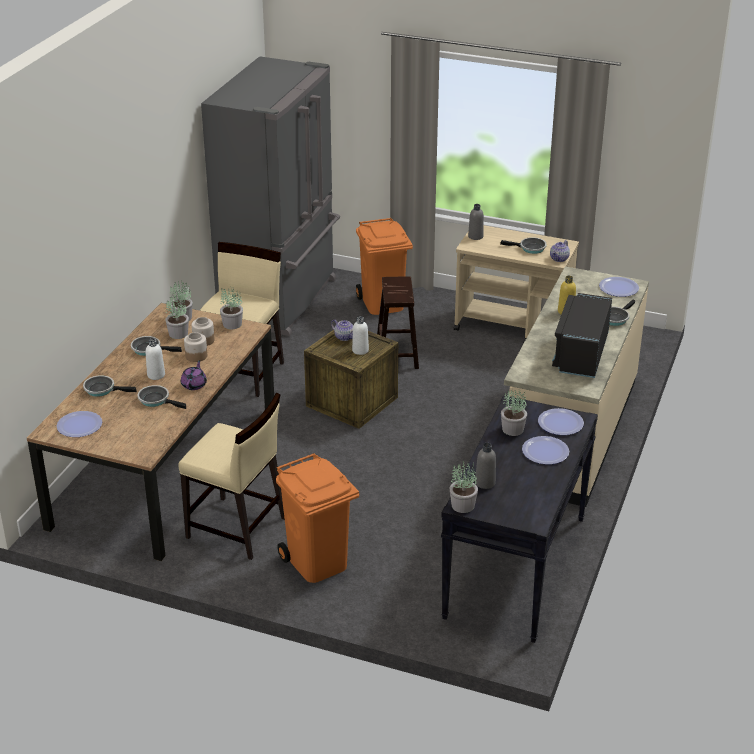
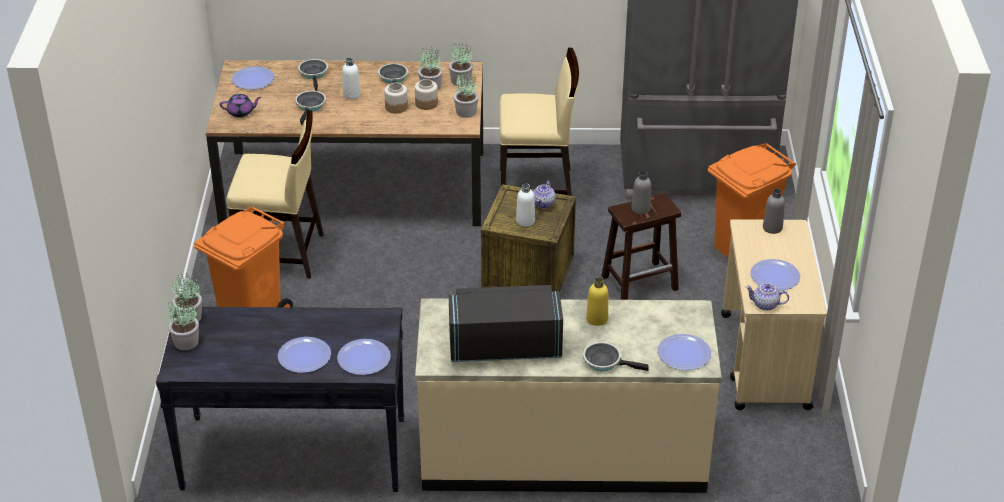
camera: 70 degrees right, 5 degrees up
beige chair [178,393,285,560] -> beige chair turned 90 degrees counterclockwise [226,110,324,279]
purple teapot [181,360,207,390] -> purple teapot moved to [220,94,262,118]
grey bottle [475,443,496,489] -> grey bottle moved to [632,171,651,215]
frying pan [500,237,547,254] -> plate [750,259,800,291]
potted plant [501,390,527,436] -> potted plant moved to [168,297,199,350]

